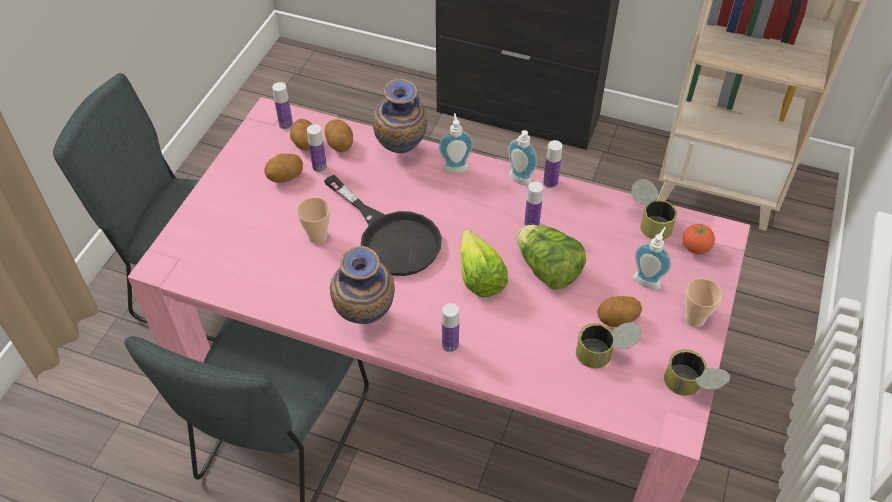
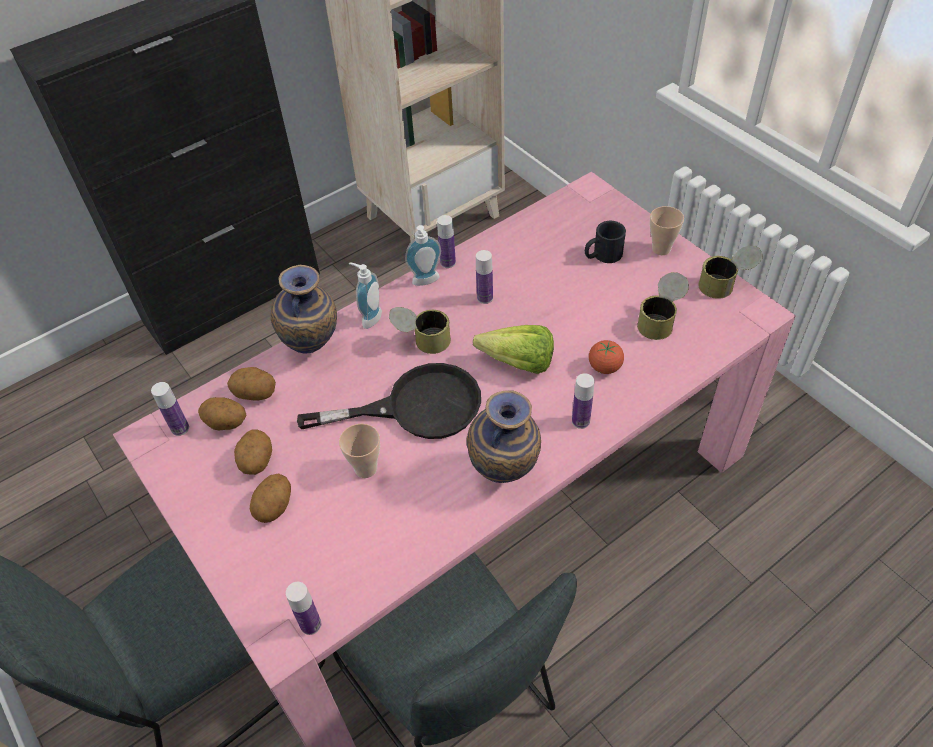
camera: 55 degrees left, 0 degrees up
bottle [307,124,327,172] -> bottle moved to [286,582,321,635]
lettuce [517,225,586,290] -> none
potato [597,296,642,327] -> potato moved to [250,473,291,523]
can [631,179,677,240] -> can moved to [389,307,451,354]
soap dispenser [633,227,671,290] -> black mug [585,221,626,263]
tomato [683,224,715,254] -> tomato moved to [589,340,624,374]

